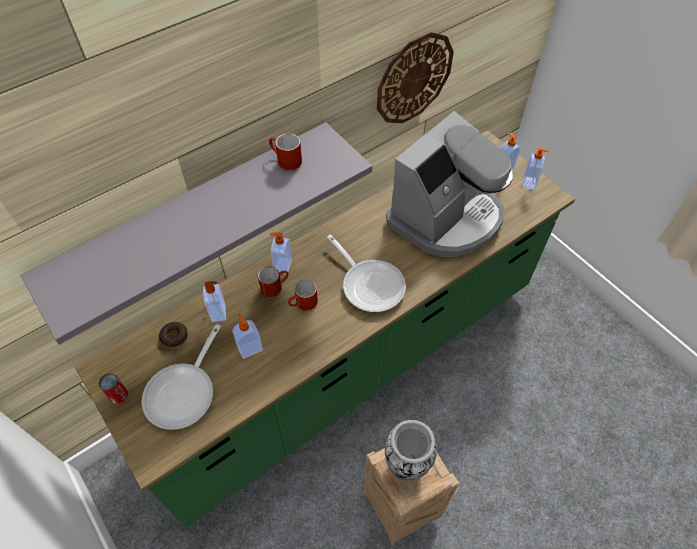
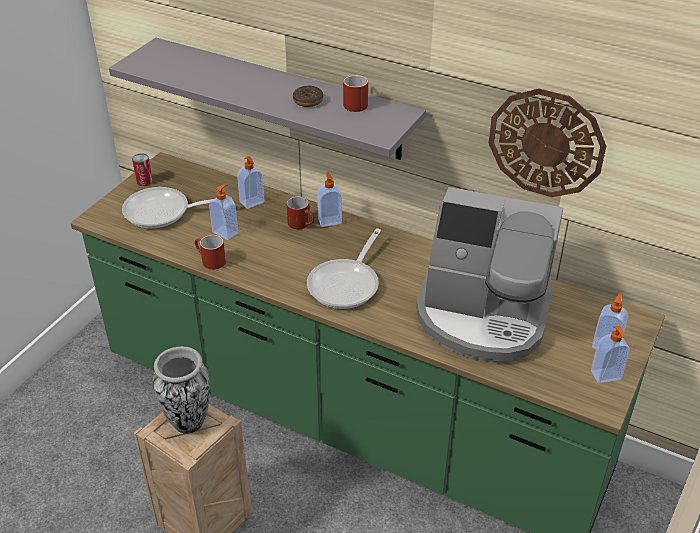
camera: 65 degrees right, 15 degrees down
donut [159,322,188,348] -> donut moved to [293,86,324,107]
red mug [288,280,318,311] -> red mug moved to [195,235,226,270]

